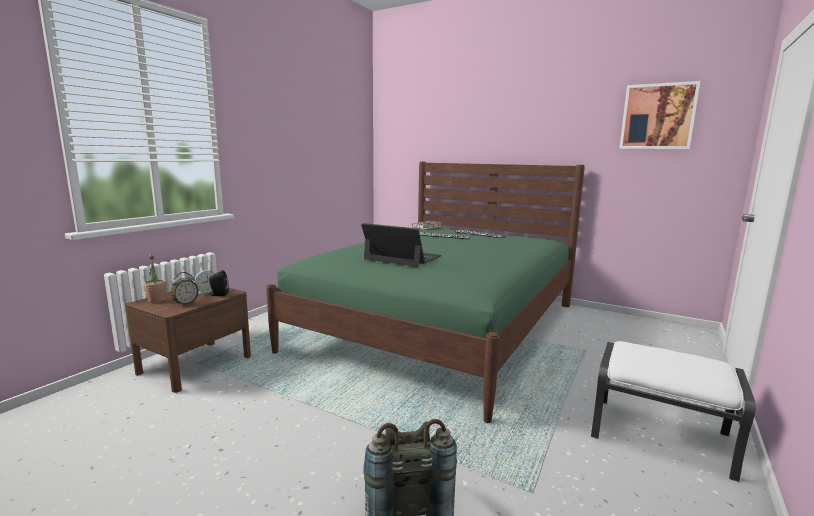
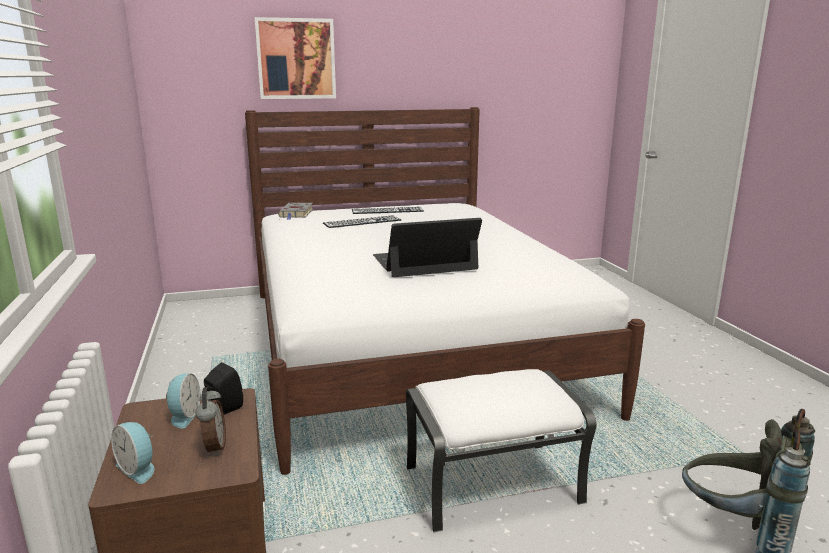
camera: 45 degrees left, 5 degrees up
potted plant [144,254,166,303] -> alarm clock [111,422,154,484]
green bed [266,161,585,423] -> white bed [245,107,645,475]
white ottoman [591,341,756,482] -> white ottoman moved to [406,369,597,532]
picture [619,81,700,149] -> picture moved to [254,17,336,99]

